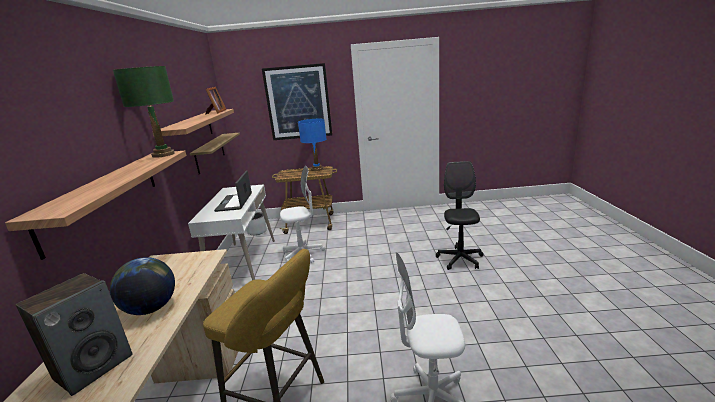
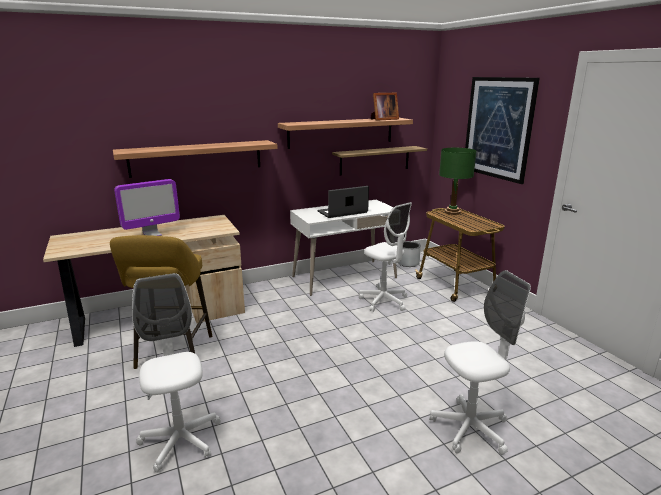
camera: 65 degrees right, 0 degrees up
speaker [16,273,133,396] -> none
globe [110,257,175,315] -> monitor [114,179,180,236]
green table lamp [113,66,175,158] -> green table lamp moved to [439,148,476,215]
blue table lamp [298,119,326,171] -> none
black office chair [436,161,484,270] -> white office chair [429,270,531,455]

